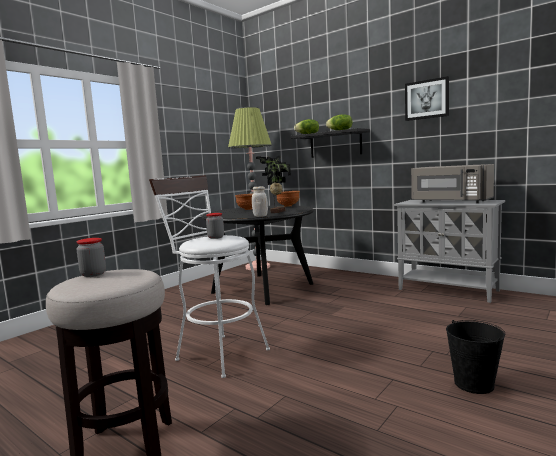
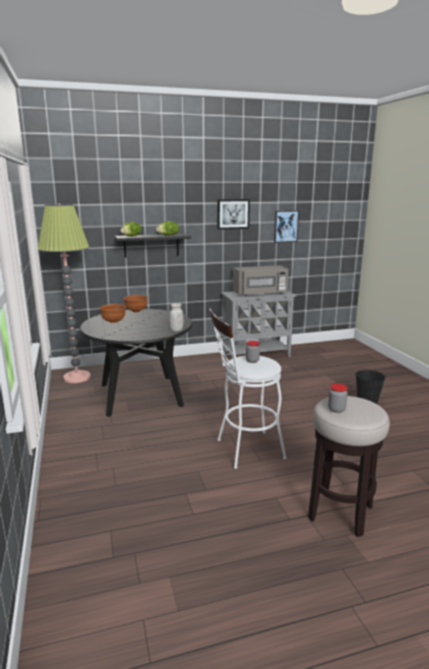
camera: 55 degrees left, 10 degrees up
potted plant [256,156,291,213] -> none
none -> picture [274,210,299,243]

